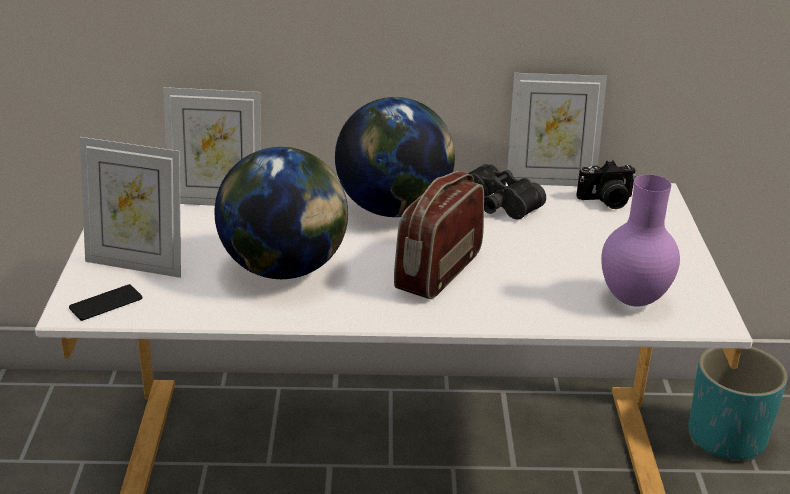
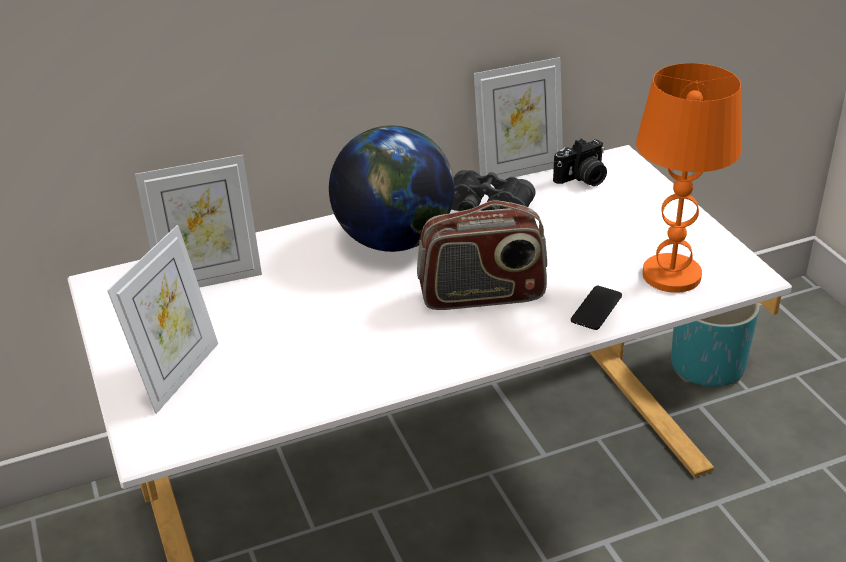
camera: 20 degrees left, 5 degrees up
phone [69,284,142,321] -> phone moved to [571,286,622,330]
picture frame [80,137,181,278] -> picture frame turned 60 degrees counterclockwise [107,225,218,414]
globe [215,147,348,279] -> none
radio [394,171,484,299] -> radio turned 105 degrees counterclockwise [417,201,547,310]
purple vase [601,174,680,307] -> orange table lamp [636,63,742,293]

